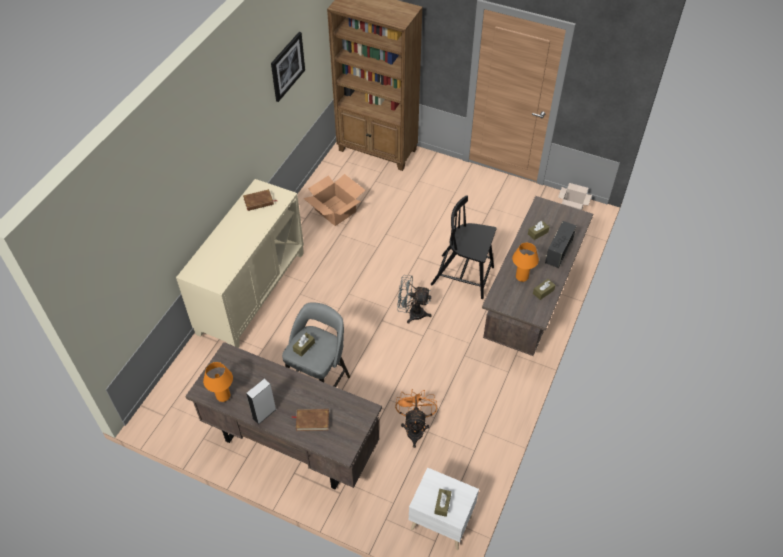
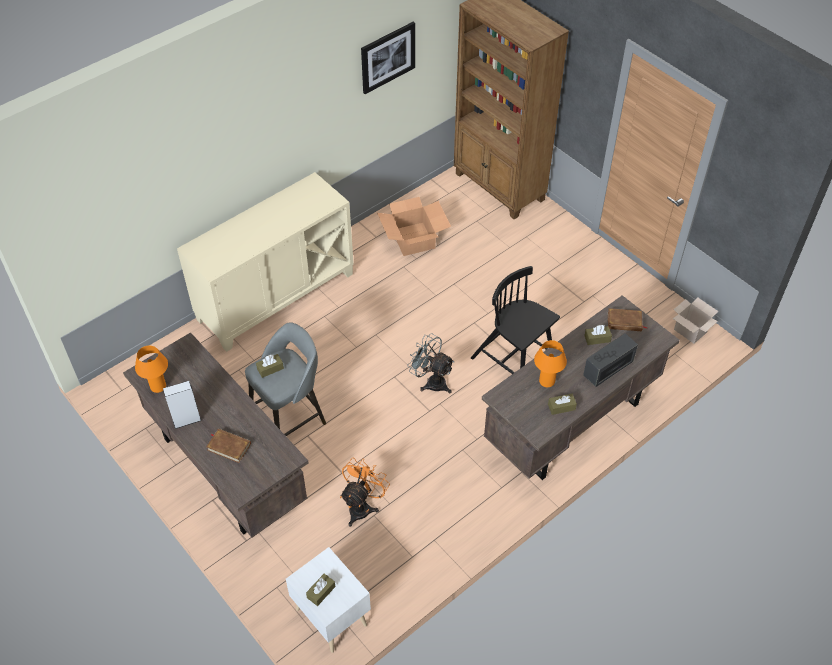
camera: 25 degrees right, 0 degrees up
brown book [243,189,277,211] -> brown book moved to [608,308,648,331]

